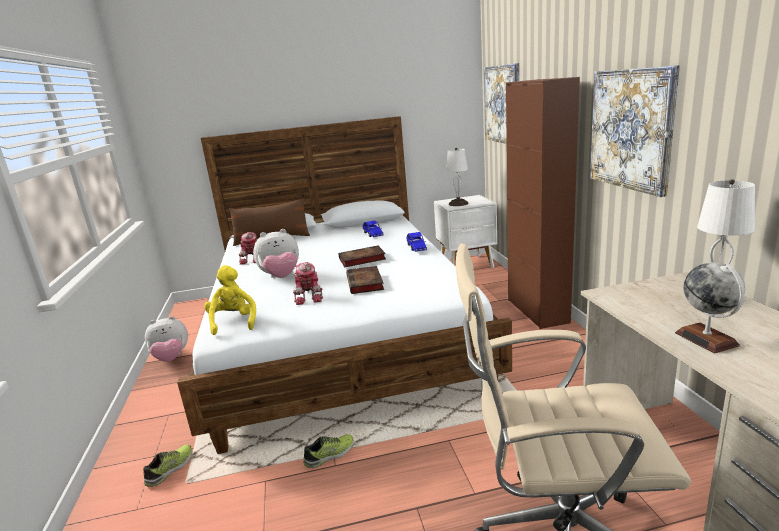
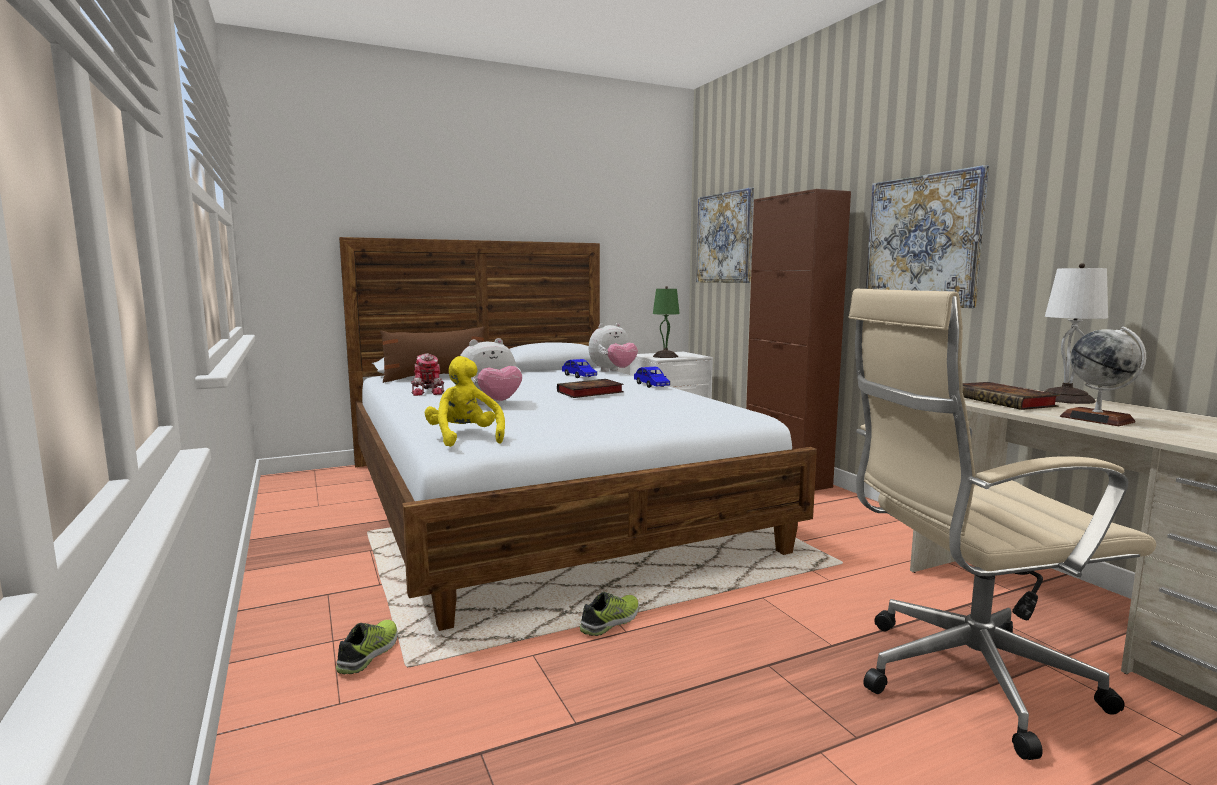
camera: 15 degrees left, 10 degrees down
plush toy [145,316,188,362] -> plush toy moved to [589,323,638,372]
toy robot [293,262,323,305] -> none
book [346,266,384,294] -> book moved to [963,382,1060,410]
white table lamp [446,148,469,206] -> green table lamp [653,286,680,358]

